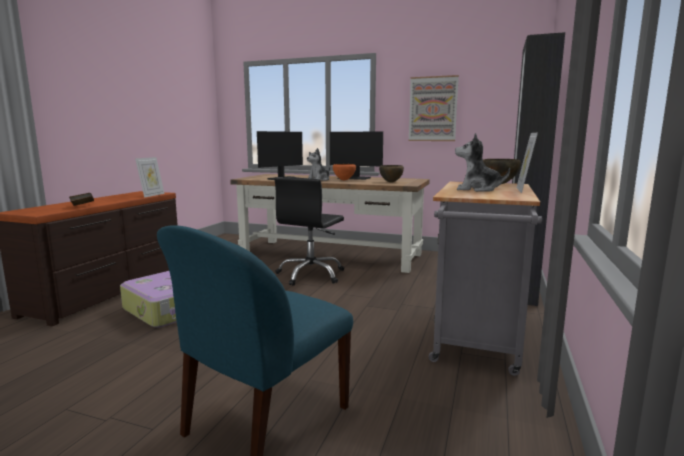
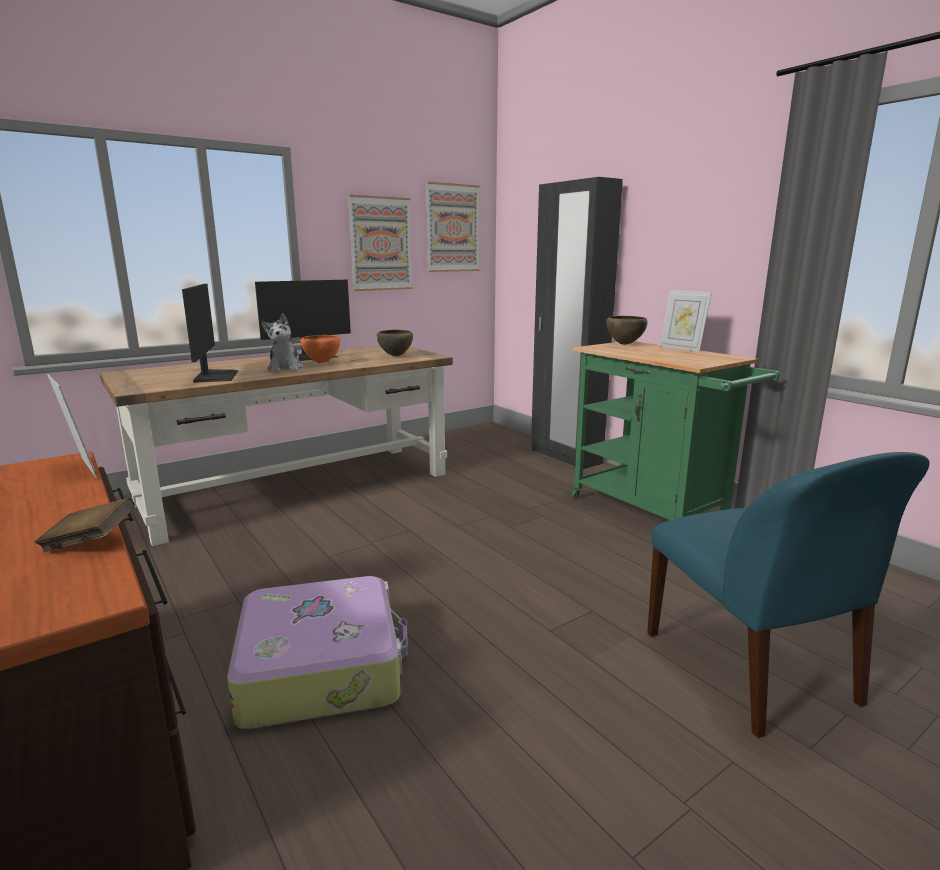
camera: 55 degrees left, 5 degrees up
black office chair [274,177,344,286] -> none
grey cart [429,181,542,376] -> green cart [572,341,780,520]
plush toy [455,133,510,192] -> none
none -> picture [426,181,480,272]

